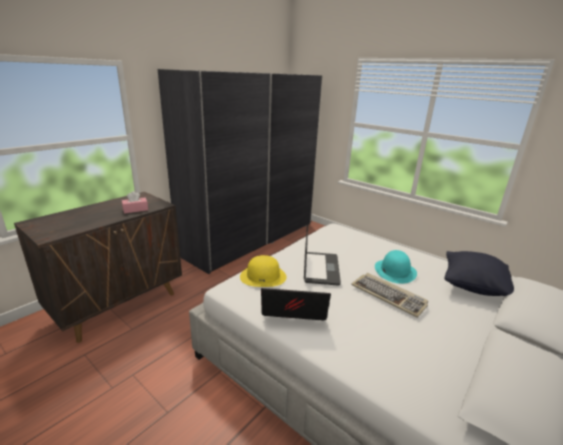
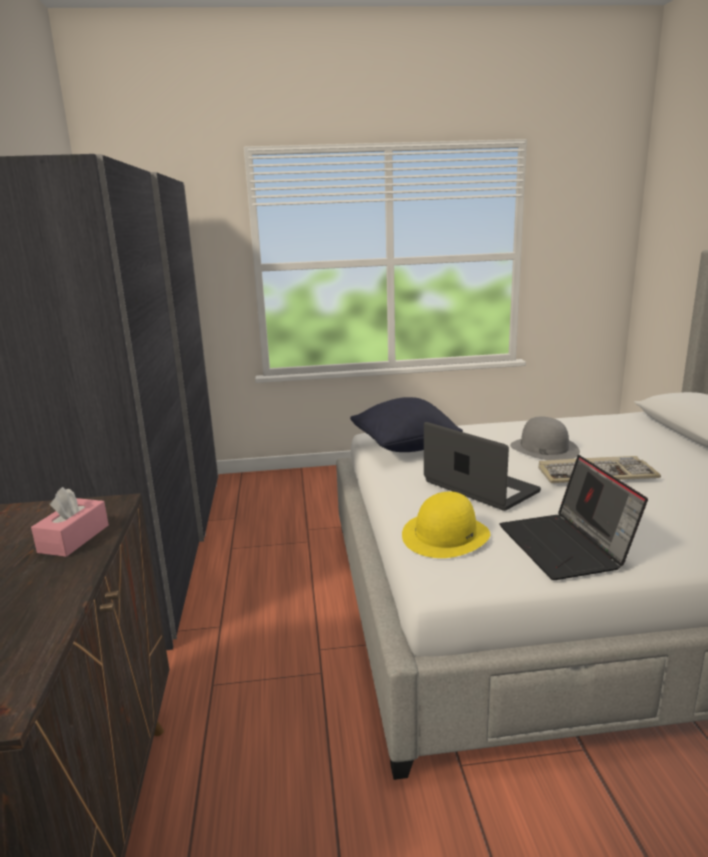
camera: 45 degrees left, 5 degrees down
laptop [261,288,331,321] -> laptop turned 60 degrees counterclockwise [499,455,648,580]
turquoise hat [375,250,417,284] -> grey hat [510,416,580,460]
black pillow [444,251,514,296] -> black pillow moved to [350,397,463,452]

